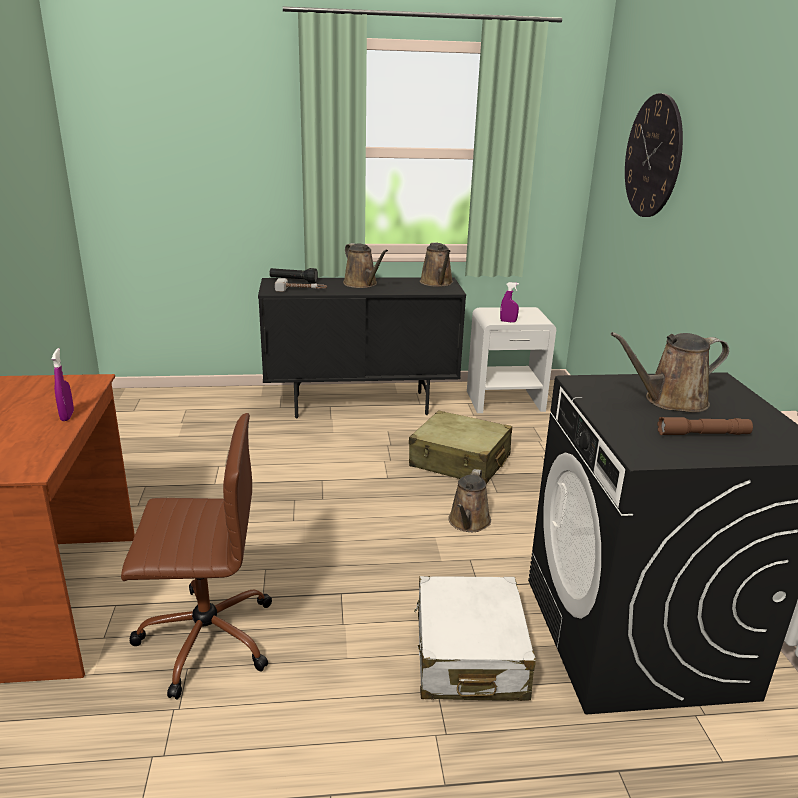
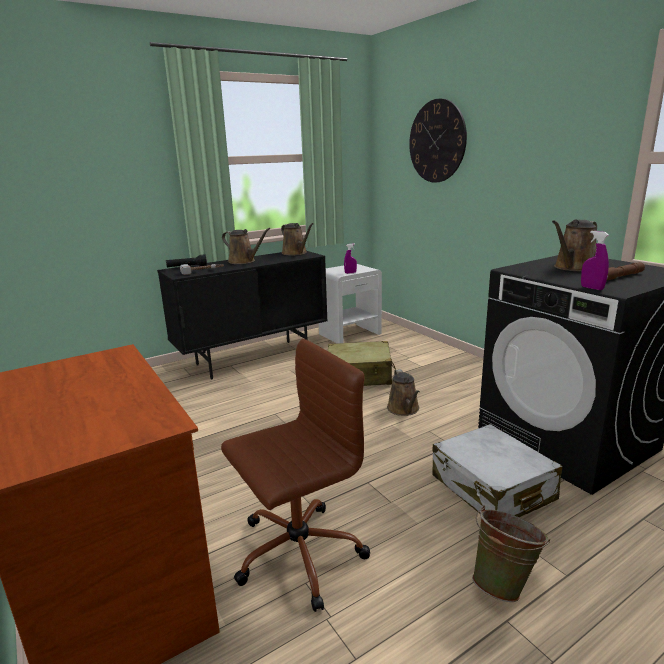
camera: 25 degrees left, 5 degrees down
purple spray bottle [52,348,74,421] -> purple spray bottle moved to [581,231,609,290]
none -> green bucket [472,505,550,602]

